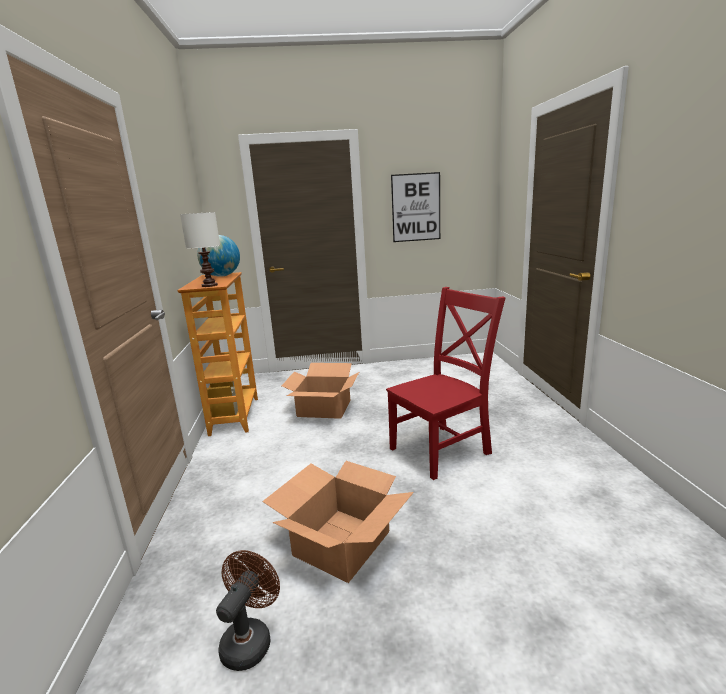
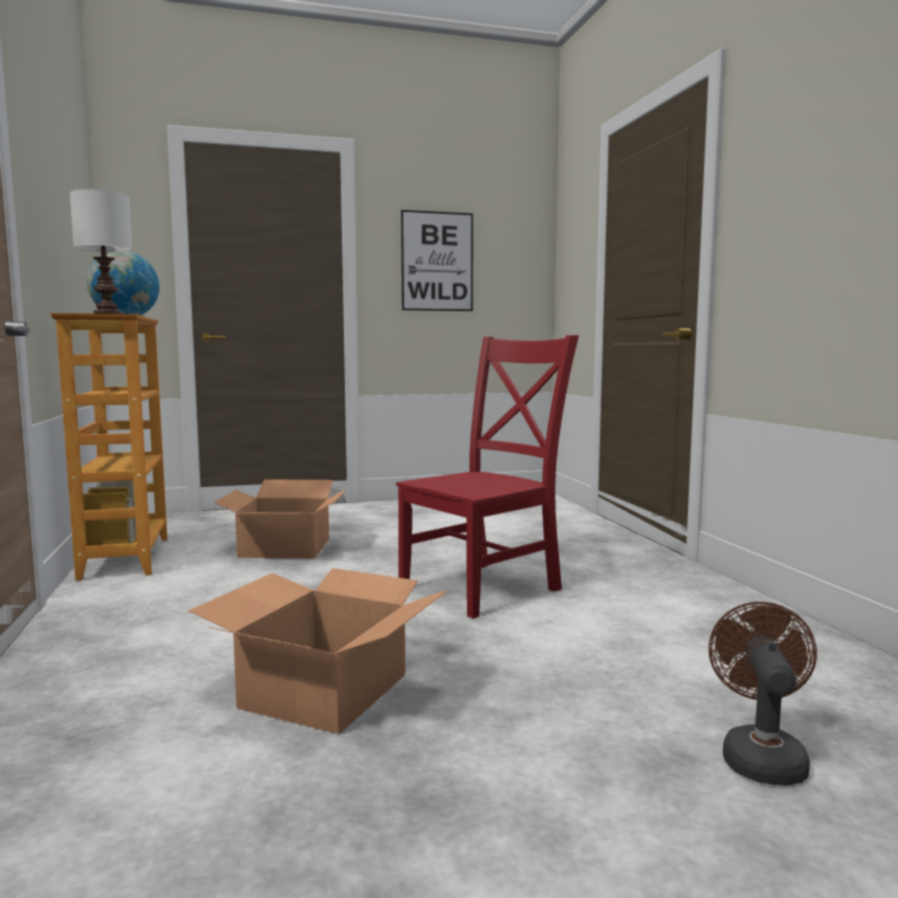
camera: 10 degrees left, 10 degrees down
brown fan [216,550,280,671] -> brown fan moved to [709,602,817,786]

